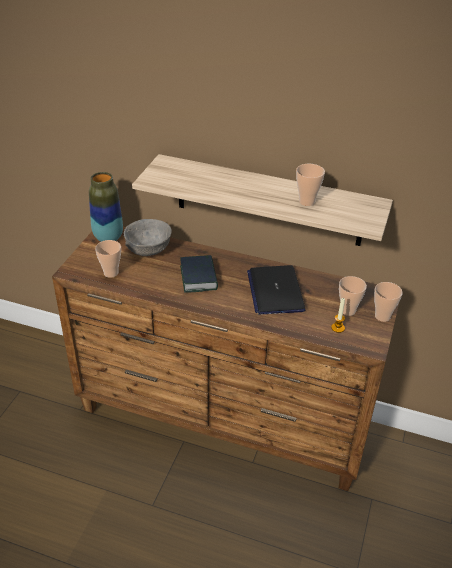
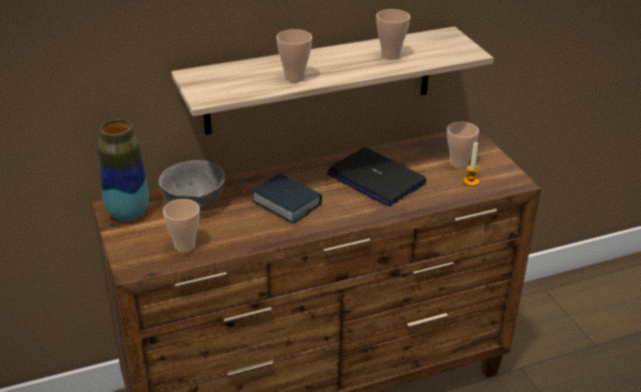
camera: 40 degrees left, 5 degrees down
cup [374,282,402,322] -> cup moved to [276,29,312,83]

